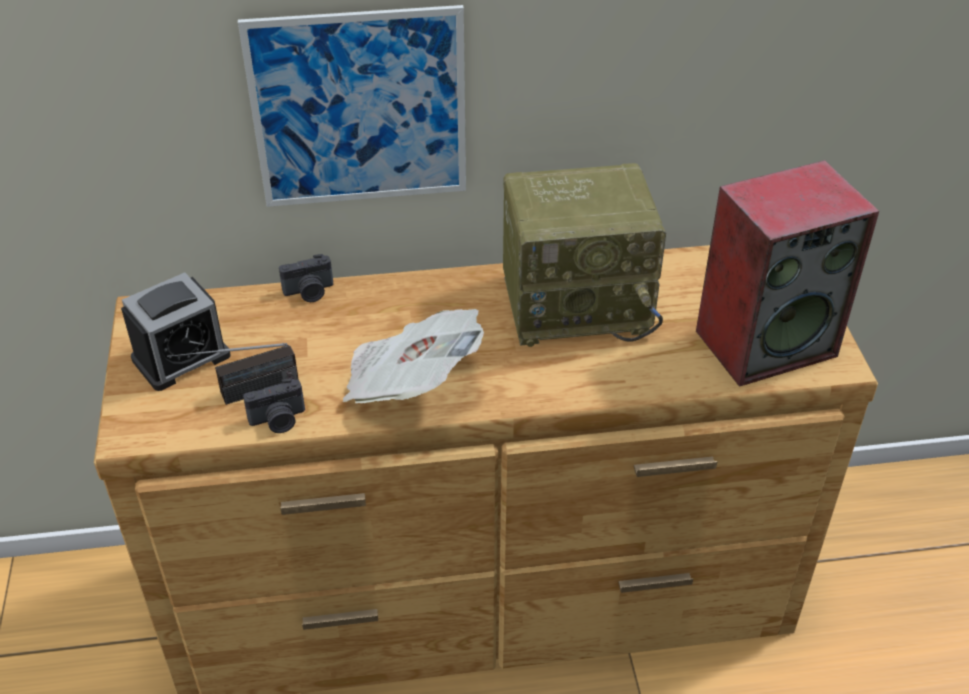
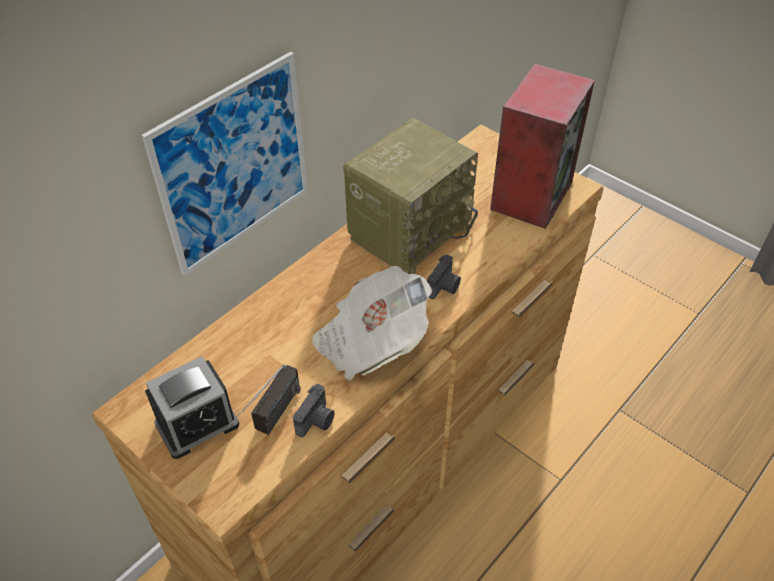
camera: 40 degrees left, 5 degrees up
alarm clock [121,272,230,391] -> alarm clock turned 45 degrees clockwise [145,356,239,459]
camera [279,254,333,302] -> camera moved to [427,255,461,299]

